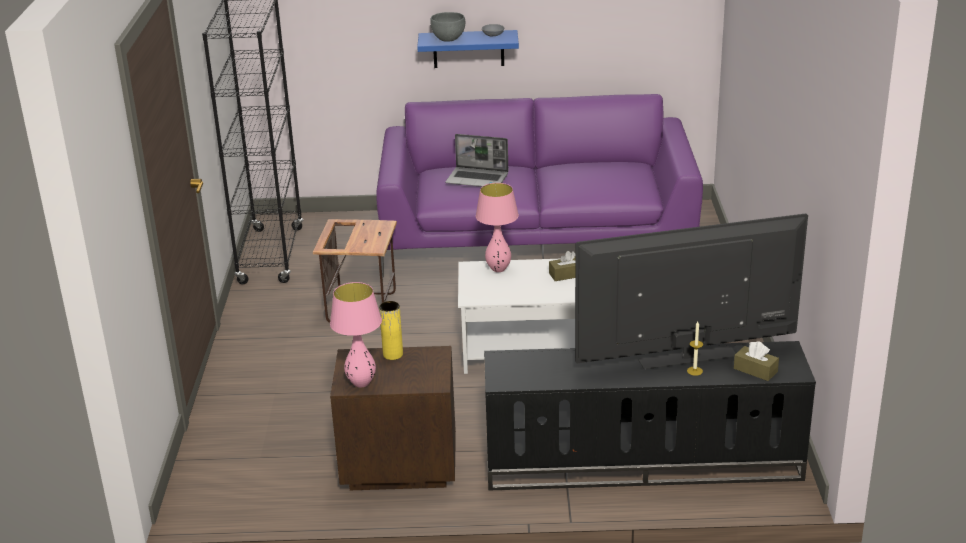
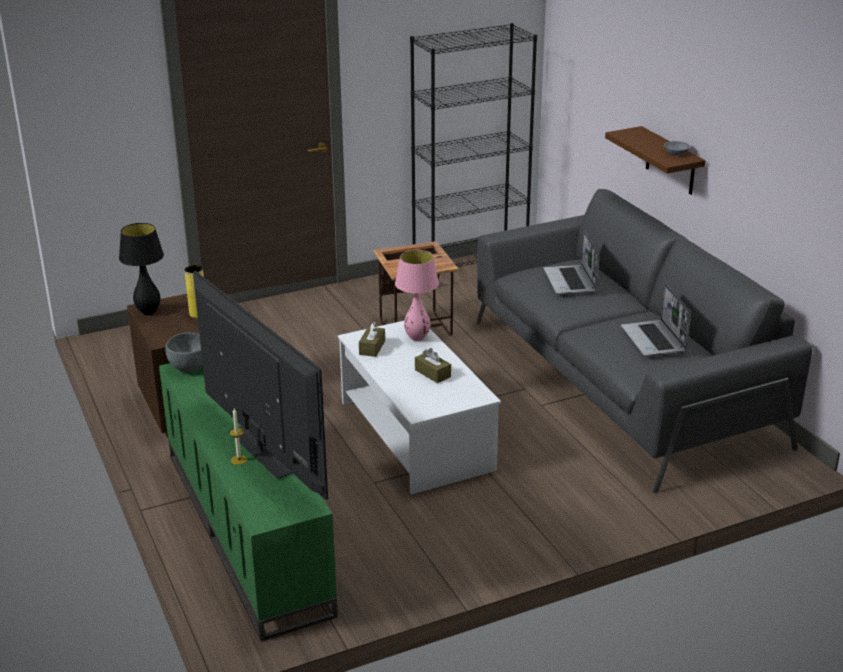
camera: 65 degrees right, 0 degrees up
pink table lamp [330,282,382,388] -> black table lamp [119,223,164,315]
purple sofa [376,94,703,278] -> grey sofa [476,189,812,493]
blue shelf [417,30,519,68] -> brown shelf [605,126,706,195]
grey bowl [430,12,465,42] -> grey bowl moved to [165,333,203,372]
black tv stand [484,341,816,490] -> green tv stand [159,363,338,641]
brown tissue box [734,341,779,381] -> brown tissue box moved to [359,322,385,357]
none -> laptop [621,283,691,356]

